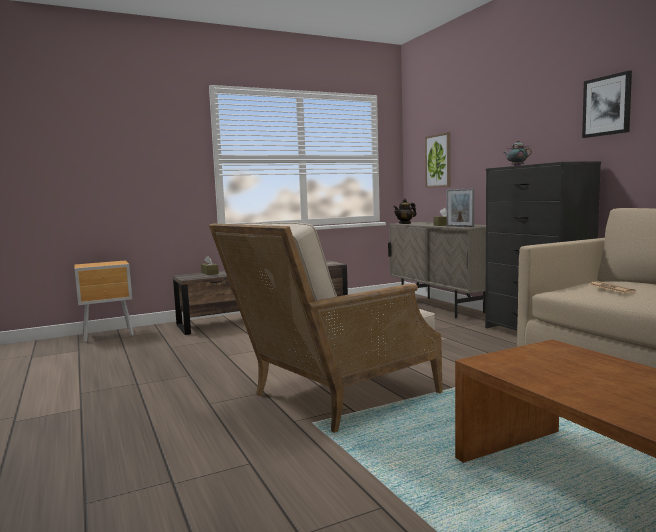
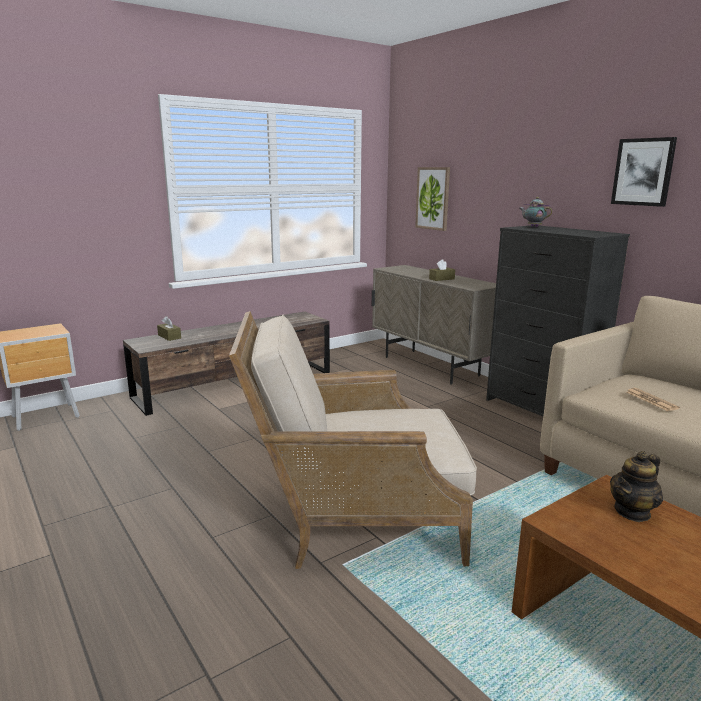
camera: 10 degrees left, 10 degrees up
beige armchair [209,222,443,433] -> beige armchair turned 45 degrees clockwise [229,311,477,569]
teapot [393,199,416,224] -> teapot moved to [610,451,663,522]
picture frame [447,188,474,227] -> none

